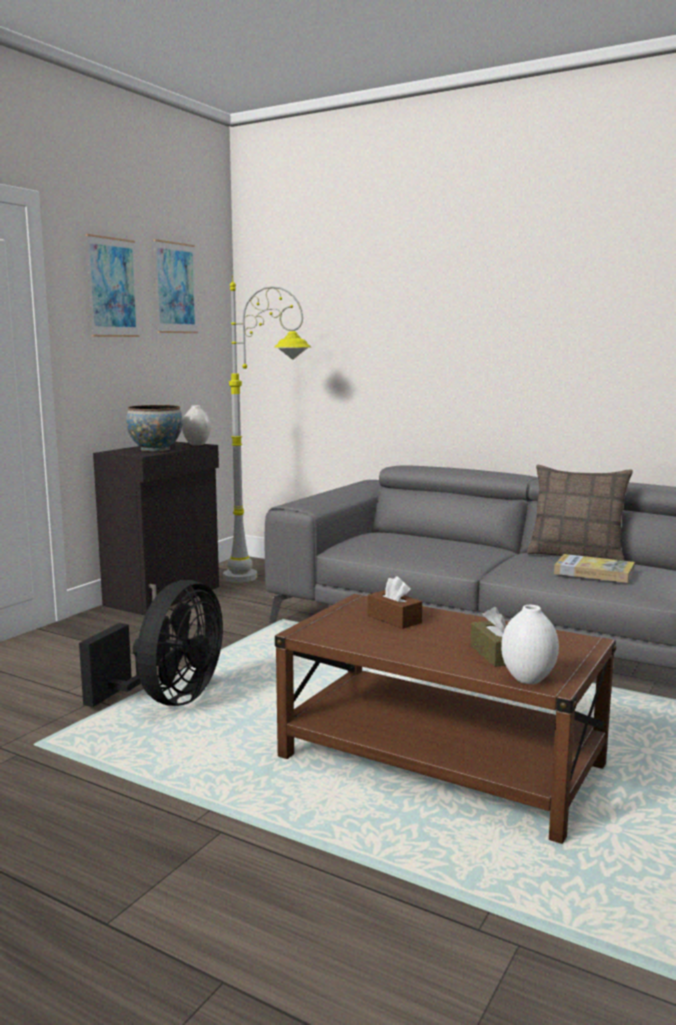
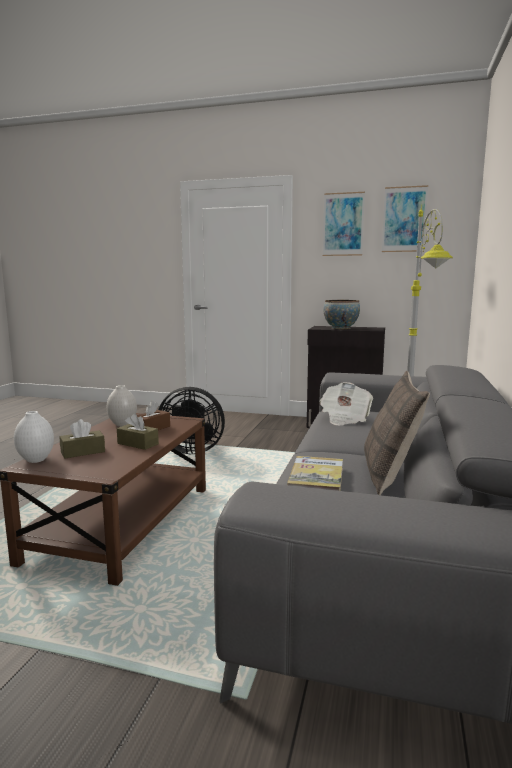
camera: 75 degrees right, 0 degrees up
white vase [182,405,211,446] -> white vase moved to [107,385,137,427]
none -> brown tissue box [117,413,159,450]
none -> newspaper [320,382,373,425]

